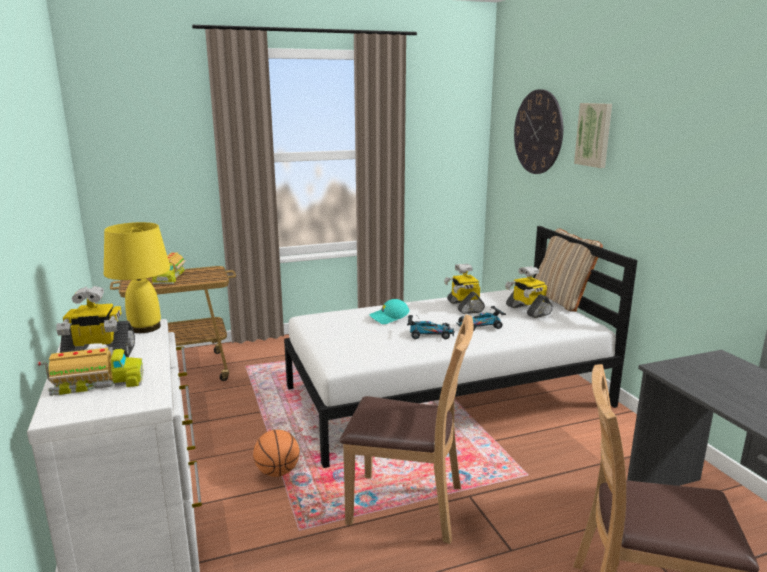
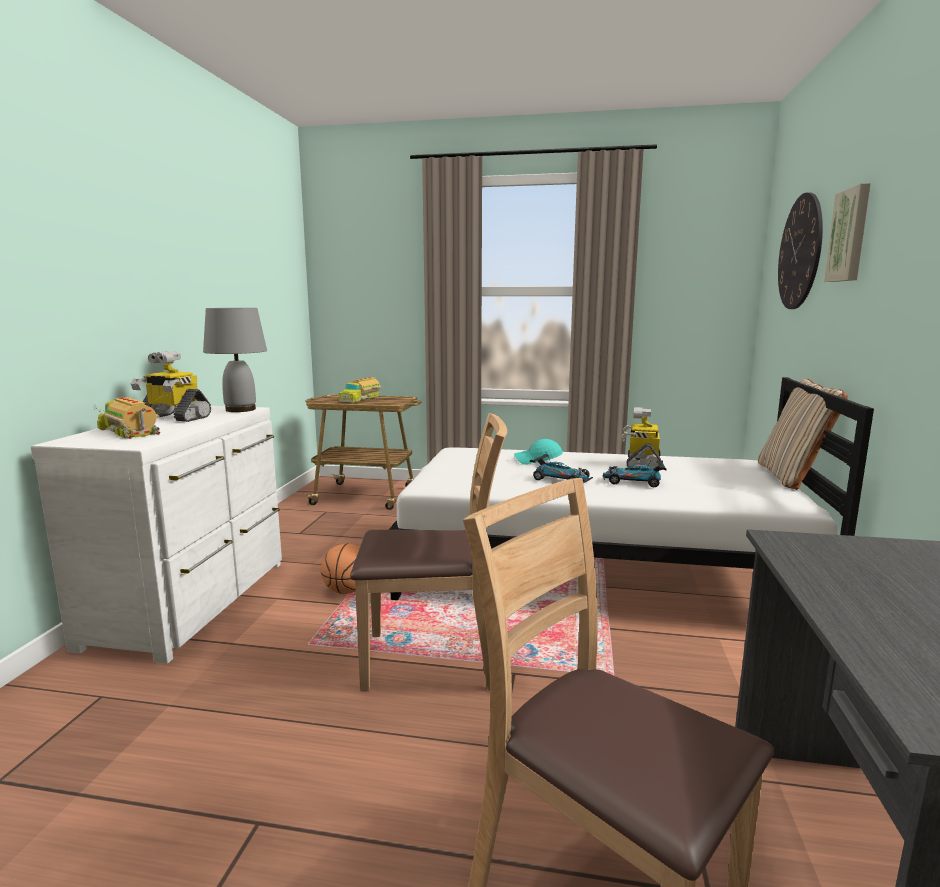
camera: 30 degrees right, 5 degrees down
toy truck [37,348,144,396] -> toy truck turned 150 degrees counterclockwise [94,397,160,439]
yellow table lamp [104,222,171,333] -> grey table lamp [203,308,267,412]
brown chair [340,314,474,544] -> brown chair turned 45 degrees counterclockwise [350,413,507,691]
toy robot [505,266,553,318] -> none

